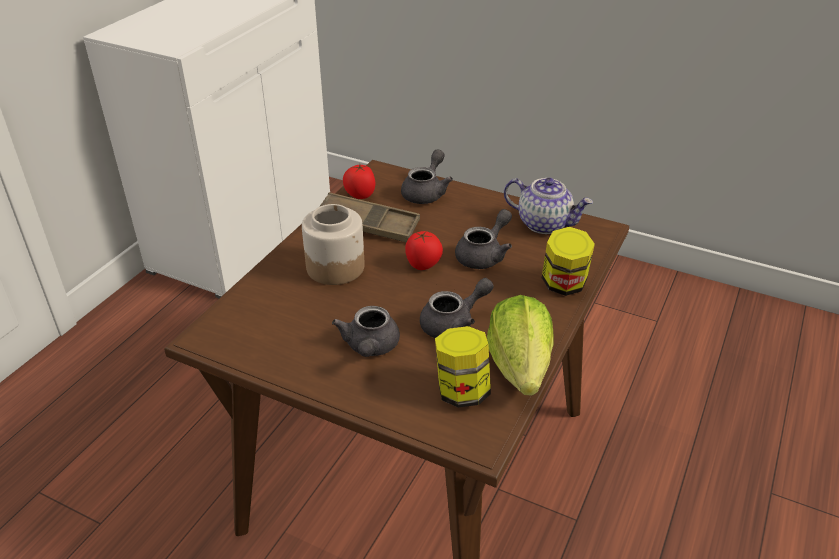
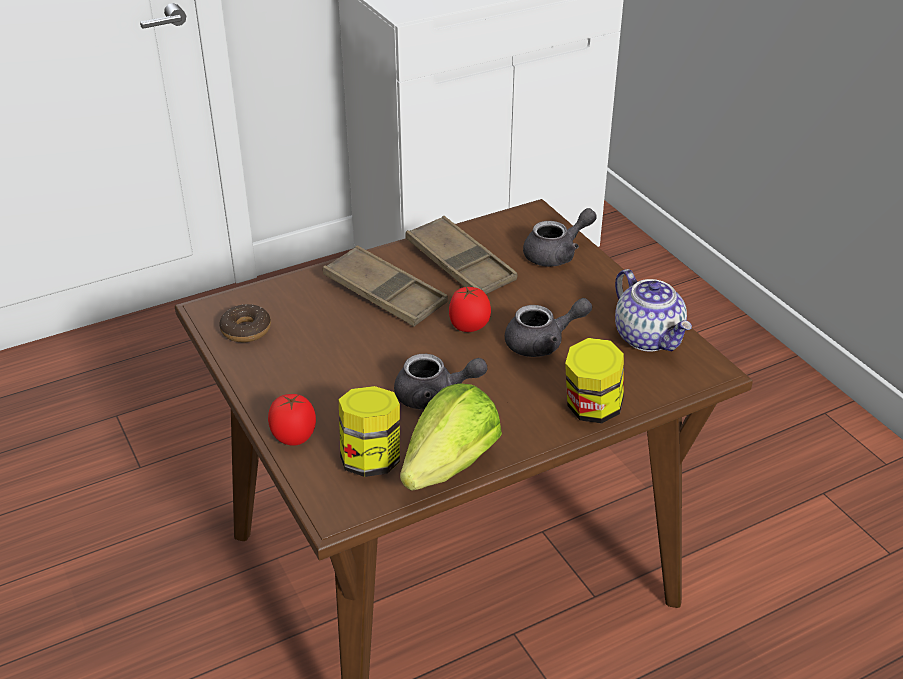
camera: 35 degrees right, 0 degrees up
jar [302,204,365,285] -> brown tray [323,245,448,327]
grey teapot [332,306,400,357] -> none
tomato [343,164,375,199] -> tomato moved to [268,394,316,446]
none -> donut [219,304,271,342]

